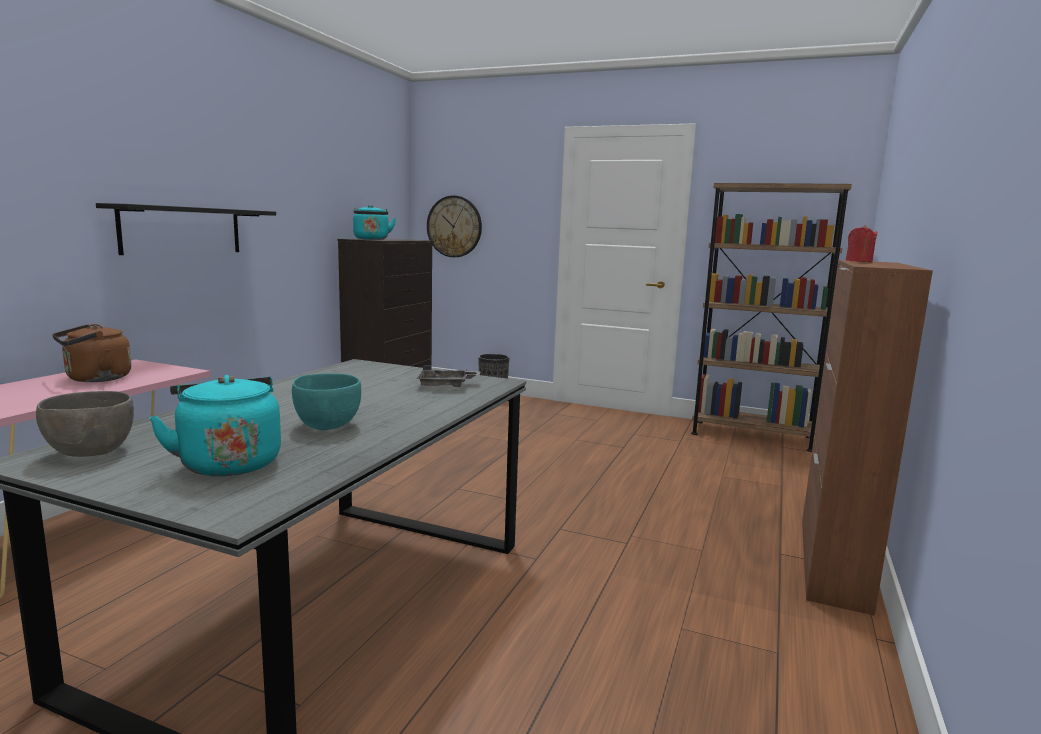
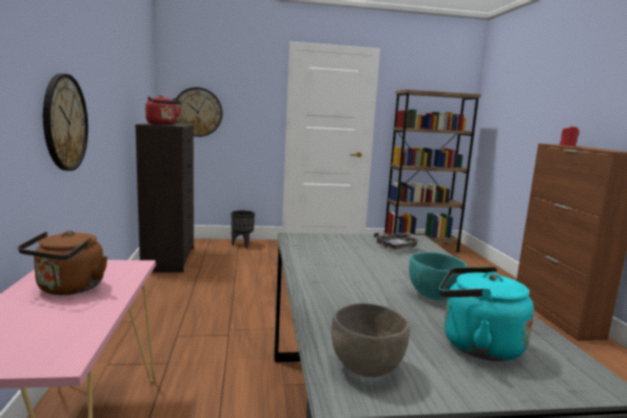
camera: 30 degrees left, 0 degrees up
black shelf [96,203,276,255] -> wall clock [43,74,88,171]
turquoise kettle [353,205,396,240] -> red kettle [145,95,181,125]

